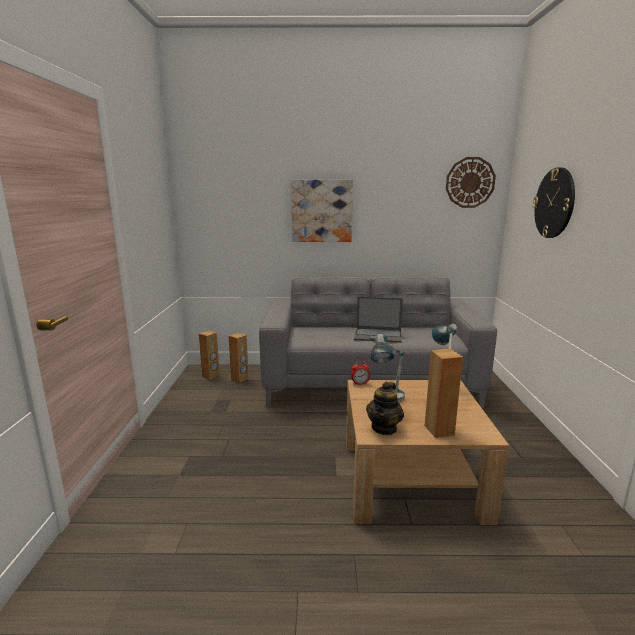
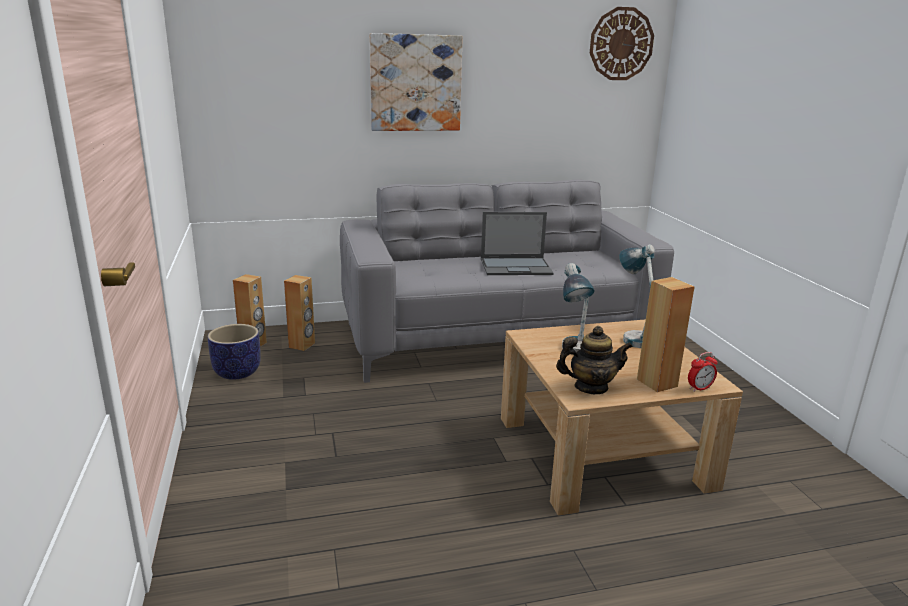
camera: 15 degrees left, 5 degrees up
alarm clock [351,361,370,385] -> alarm clock moved to [688,352,718,392]
teapot [366,382,404,435] -> teapot turned 105 degrees counterclockwise [556,326,633,394]
wall clock [533,167,575,238] -> none
none -> planter [208,324,261,380]

